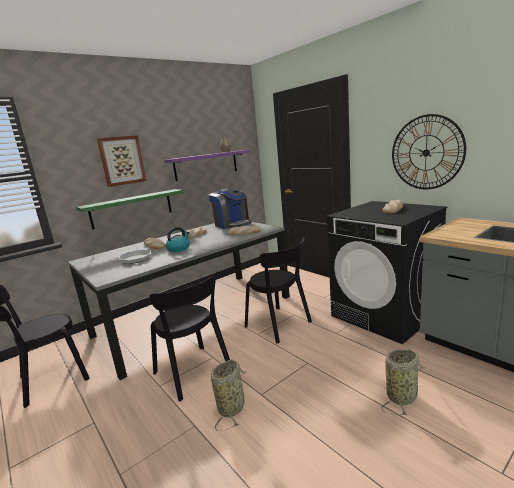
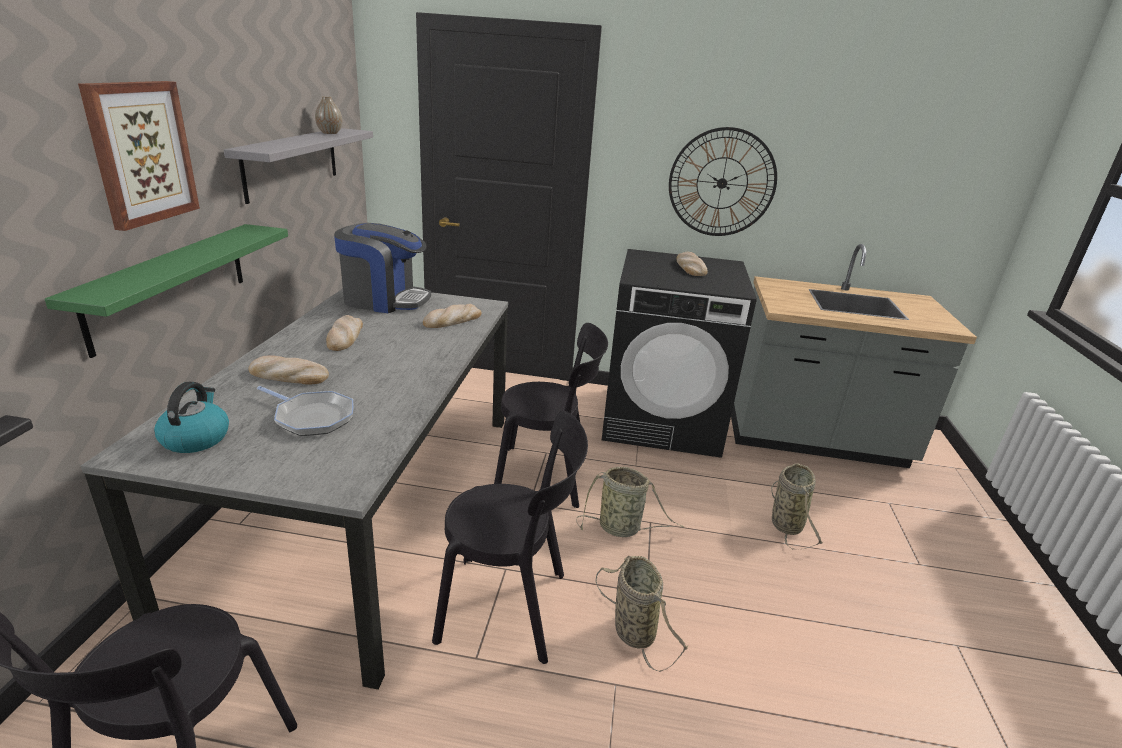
camera: 45 degrees left, 10 degrees up
purple shelf [164,150,250,181] -> grey shelf [224,128,373,204]
kettle [166,227,190,252] -> kettle moved to [154,382,229,453]
none -> basket [576,467,685,537]

